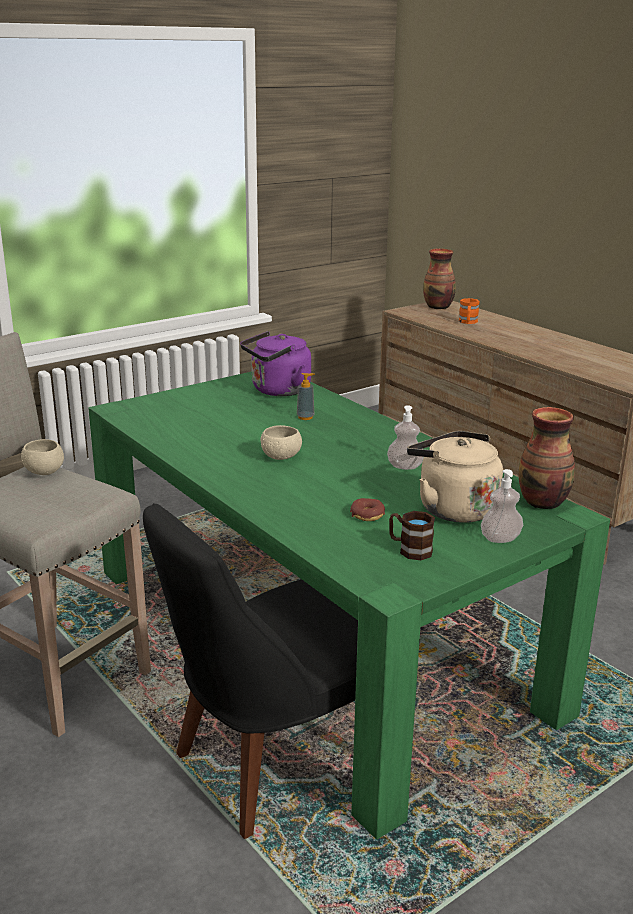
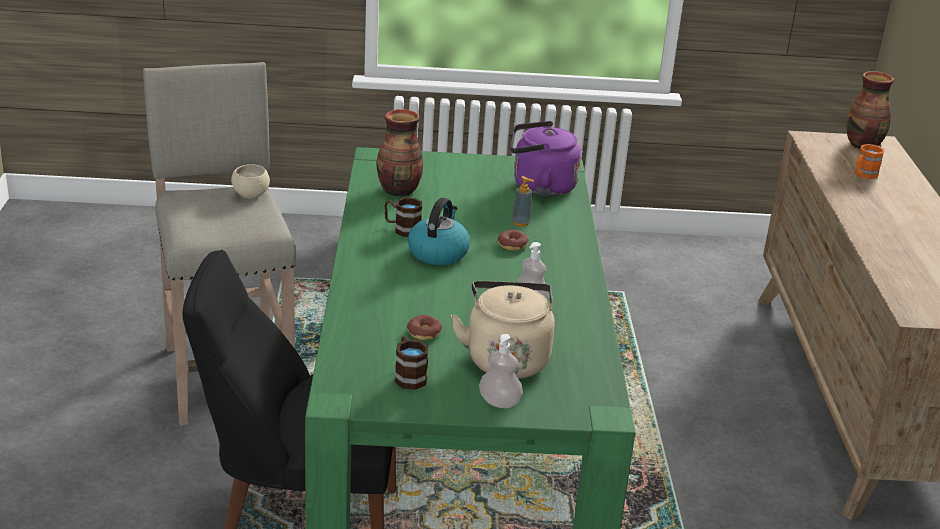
camera: 35 degrees right, 5 degrees up
beige bowl [260,425,302,460] -> kettle [408,198,470,265]
vase [519,407,575,509] -> vase moved to [377,109,423,196]
none -> brown mug [385,197,422,237]
none -> donut [497,230,529,251]

